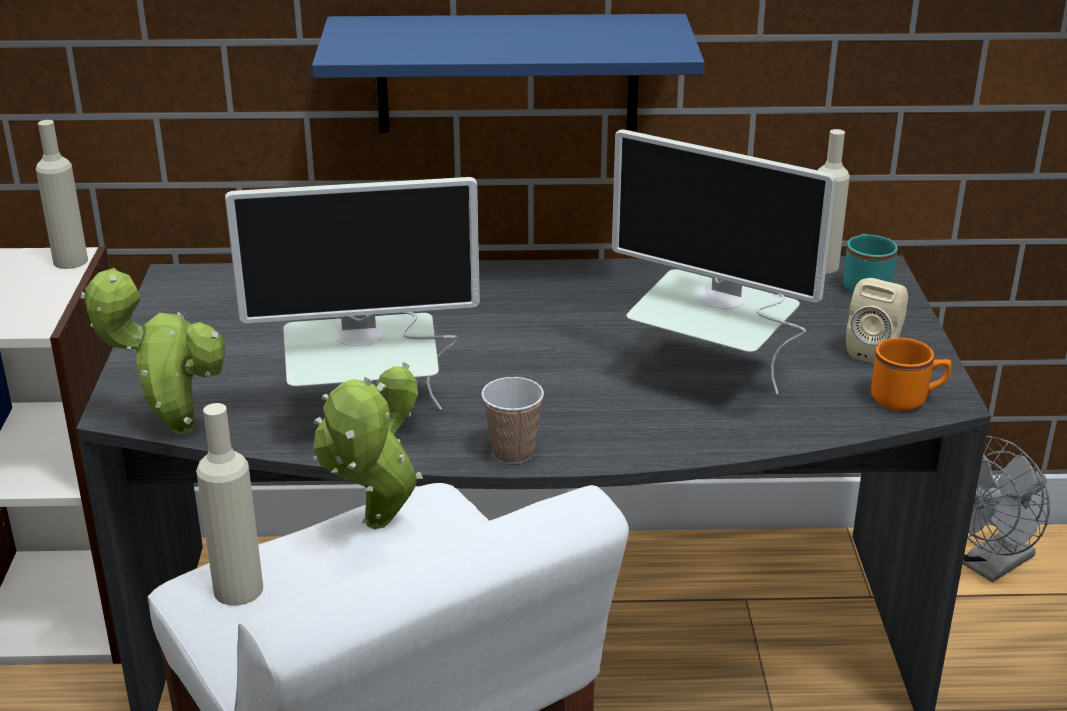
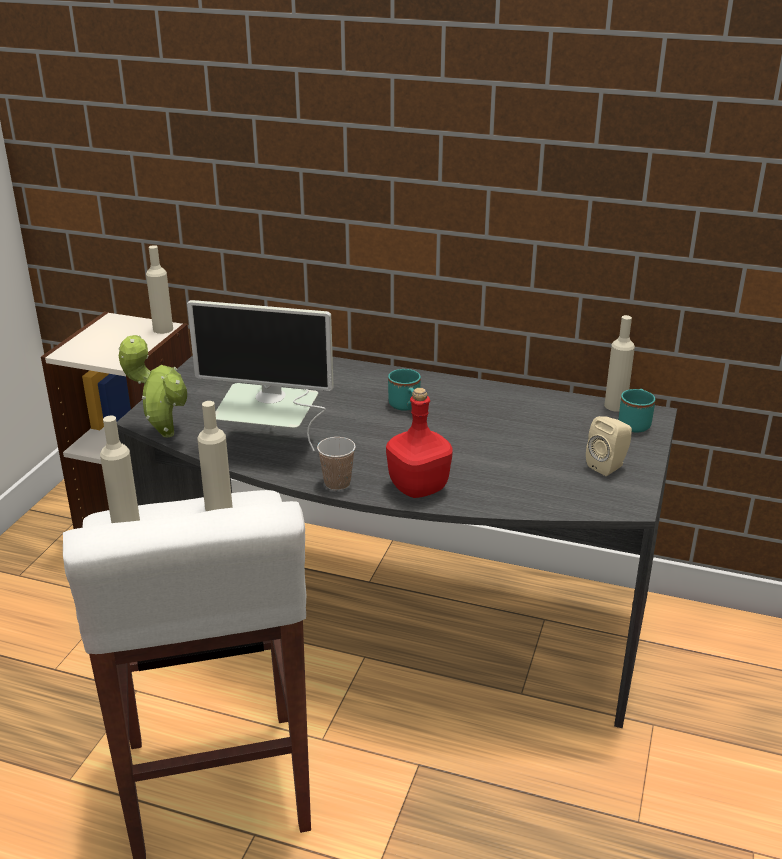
camera: 20 degrees right, 0 degrees up
blue shelf [312,14,705,132] -> none
potted plant [313,362,423,529] -> beige bottle [197,401,233,511]
monitor [612,129,836,394] -> none
orange mug [871,338,951,411] -> none
grey fan [963,436,1050,582] -> none
none -> red bottle [386,388,453,498]
none -> turquoise mug [388,369,421,411]

